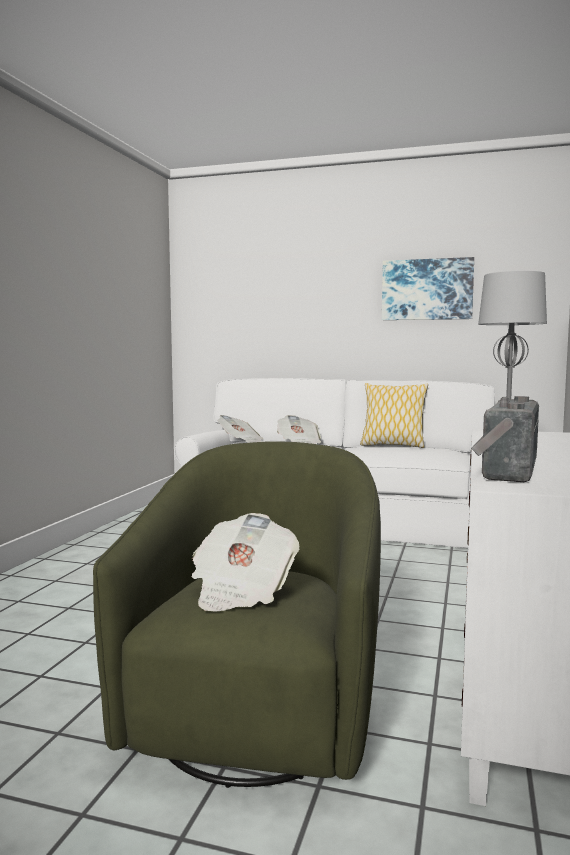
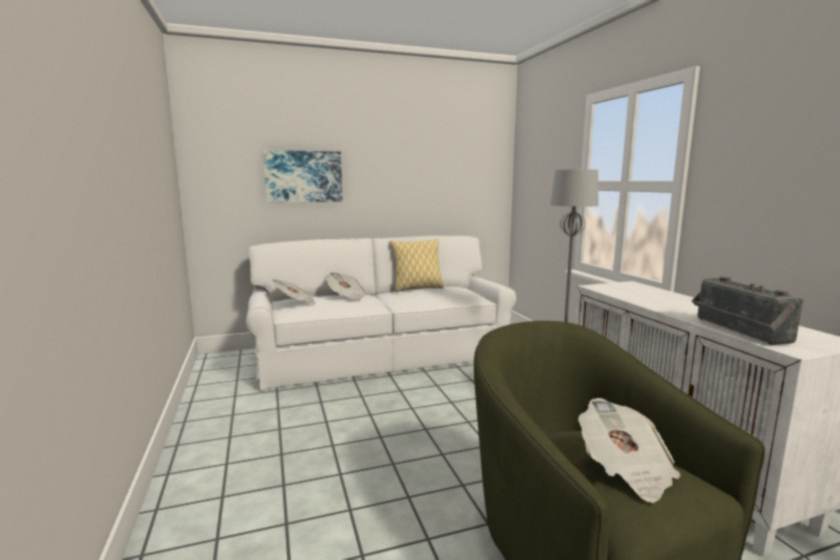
camera: 35 degrees left, 5 degrees up
picture [382,257,474,320] -> picture moved to [263,150,342,203]

